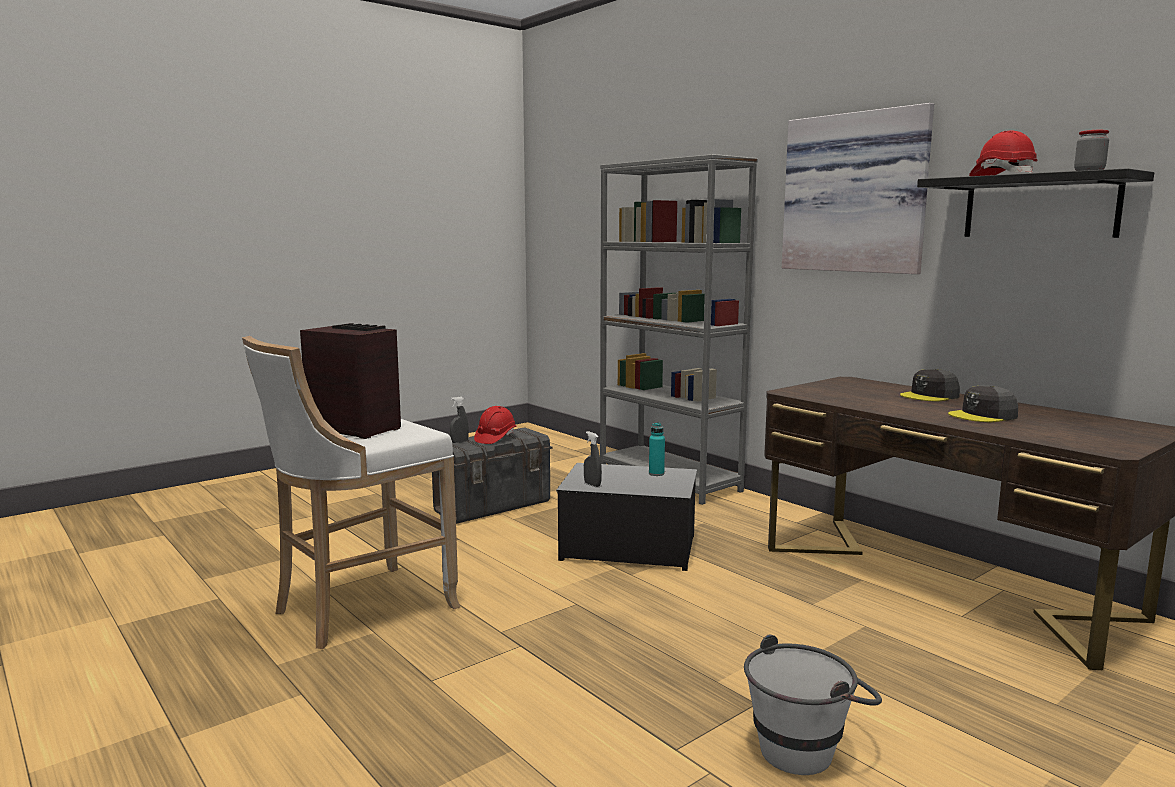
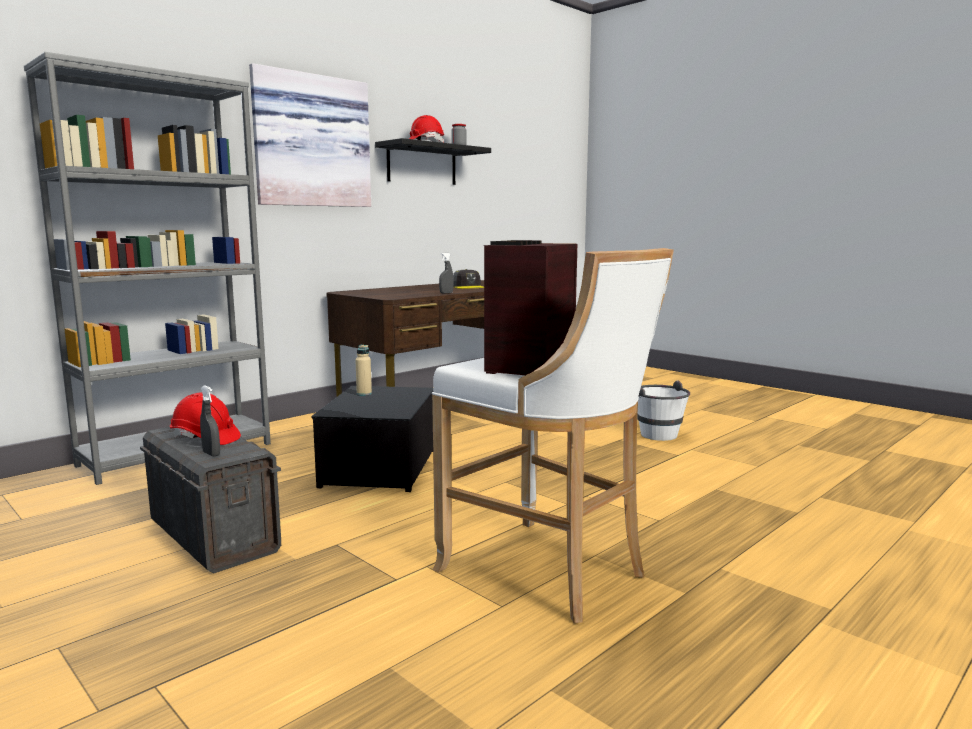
camera: 95 degrees left, 0 degrees up
grey spray bottle [584,431,602,487] -> grey spray bottle moved to [439,253,454,293]
turquoise bottle [649,422,665,476] -> beige bottle [355,345,372,396]
grey cap [900,369,960,402] -> none

